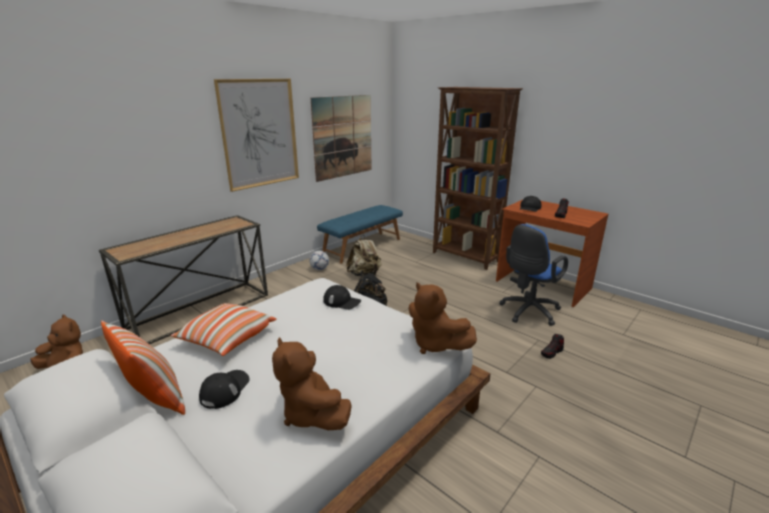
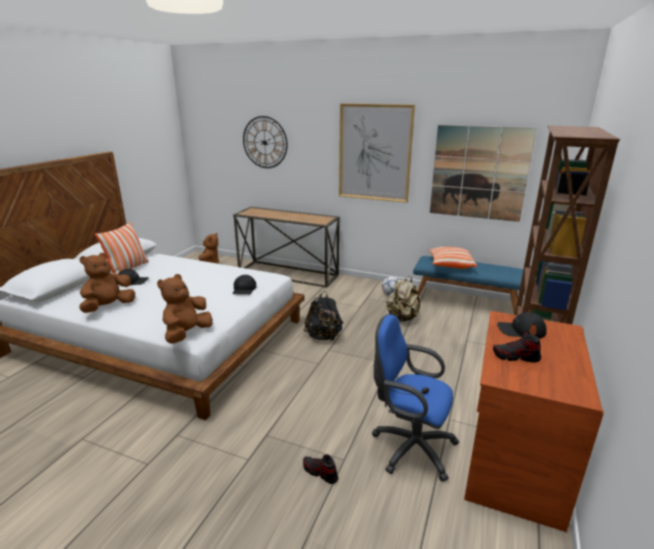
camera: 70 degrees right, 0 degrees up
pillow [170,303,276,356] -> pillow moved to [429,247,477,269]
none -> wall clock [243,116,288,168]

